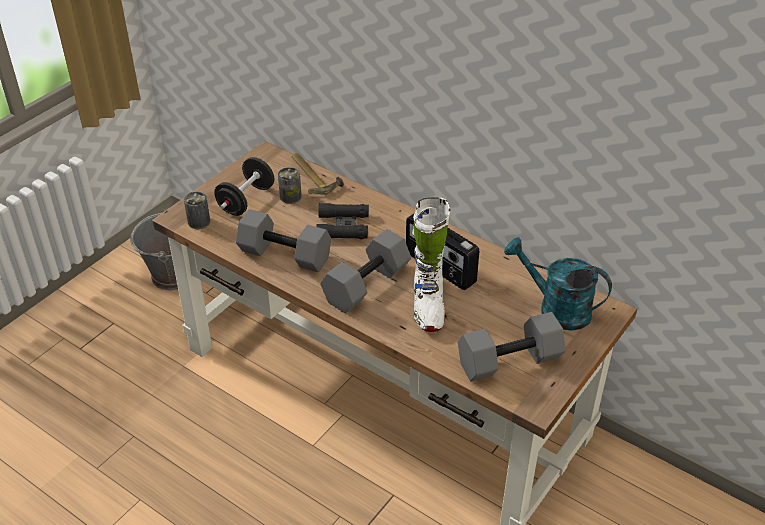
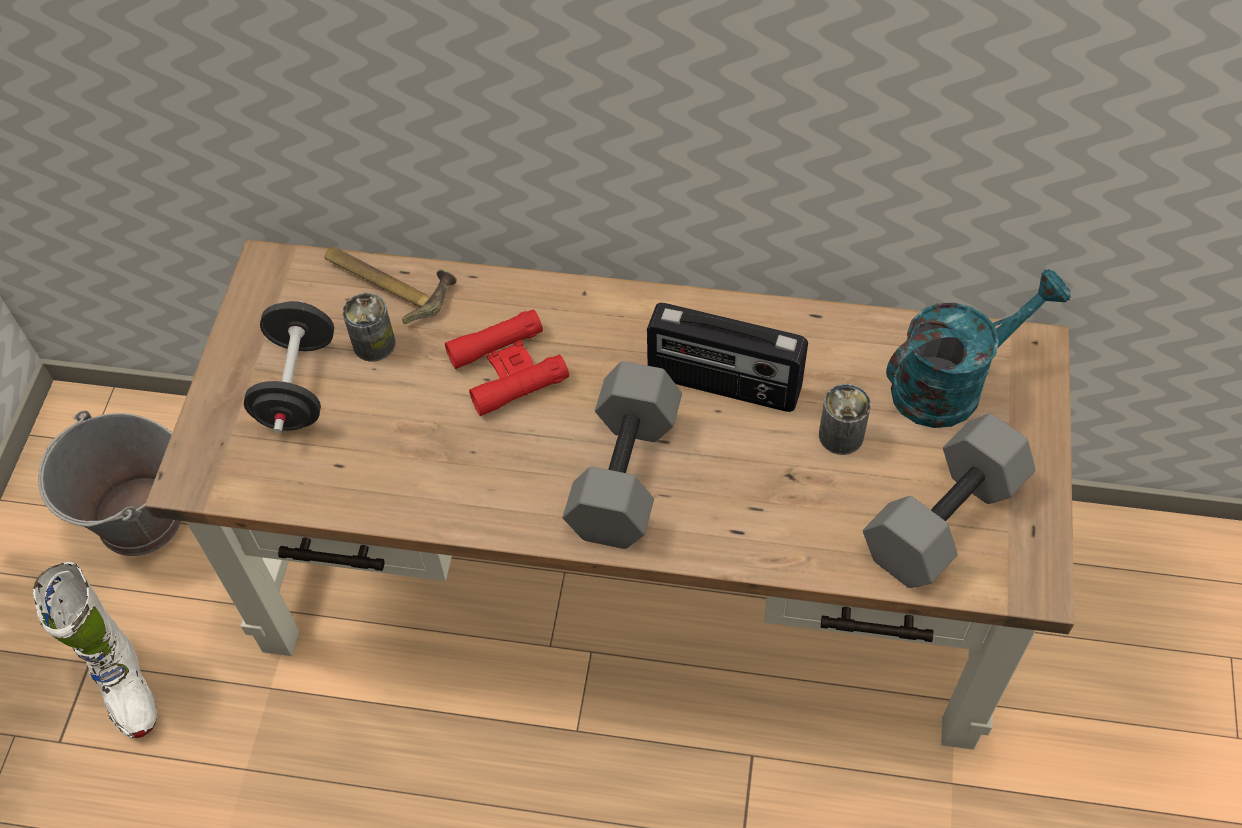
camera: 25 degrees left, 15 degrees up
can [184,192,210,229] -> can moved to [819,384,871,455]
grey dumbbell [236,209,331,273] -> none
black binoculars [316,203,369,239] -> red binoculars [445,309,569,416]
white boot [412,197,450,332] -> white boot moved to [33,562,157,738]
turquoise watering can [504,237,612,331] -> turquoise watering can turned 150 degrees clockwise [886,269,1071,428]

